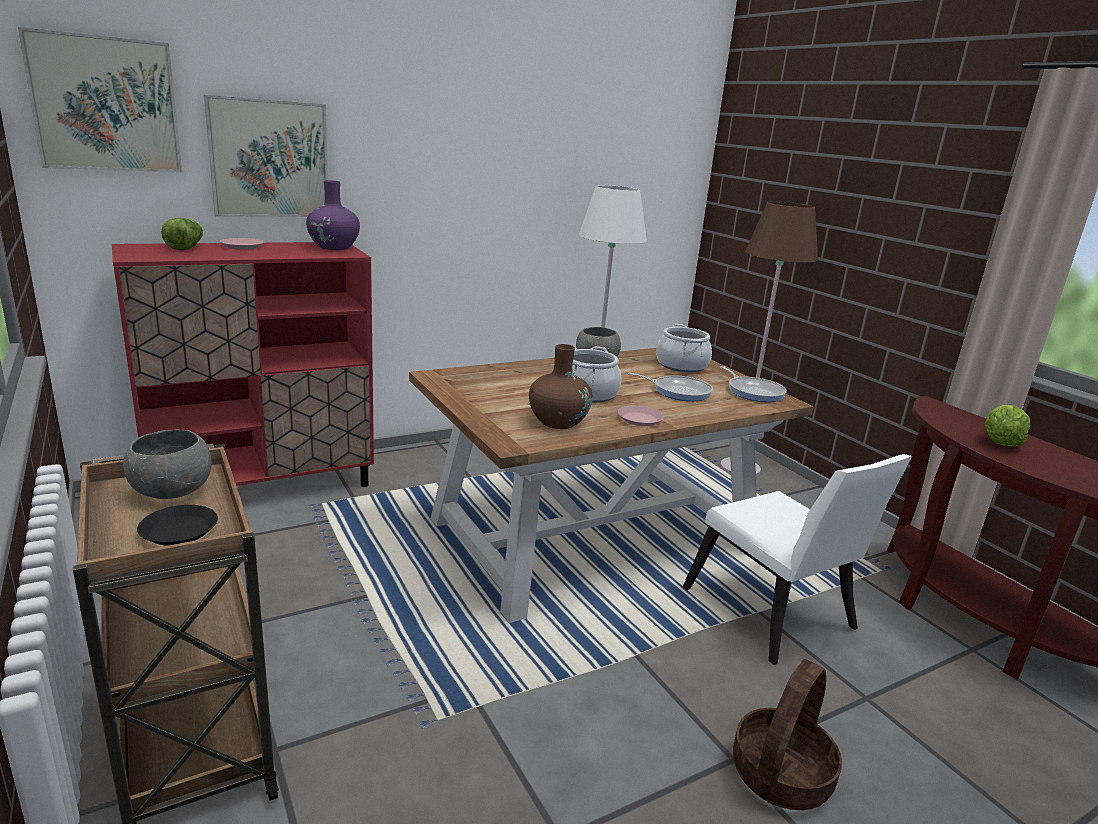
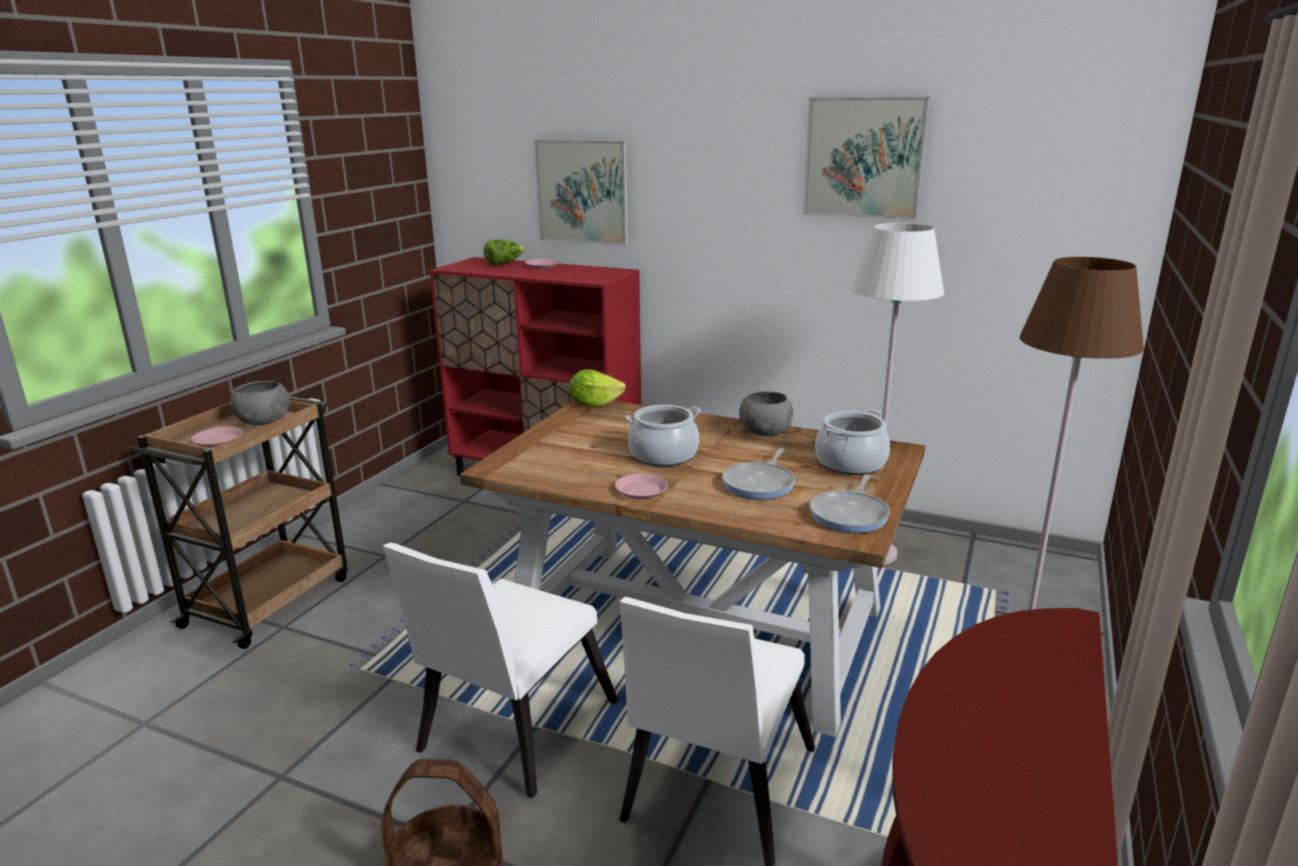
camera: 55 degrees right, 0 degrees up
picture [18,27,182,173] -> picture moved to [803,97,930,220]
black plate [137,505,218,545] -> pink plate [191,427,243,448]
purple vase [306,180,360,250] -> none
brown vase [529,344,593,429] -> none
frying pan [627,372,713,401] -> frying pan turned 45 degrees clockwise [722,448,795,500]
lettuce [985,405,1030,447] -> lettuce moved to [569,369,626,407]
none -> white chair [383,543,618,798]

